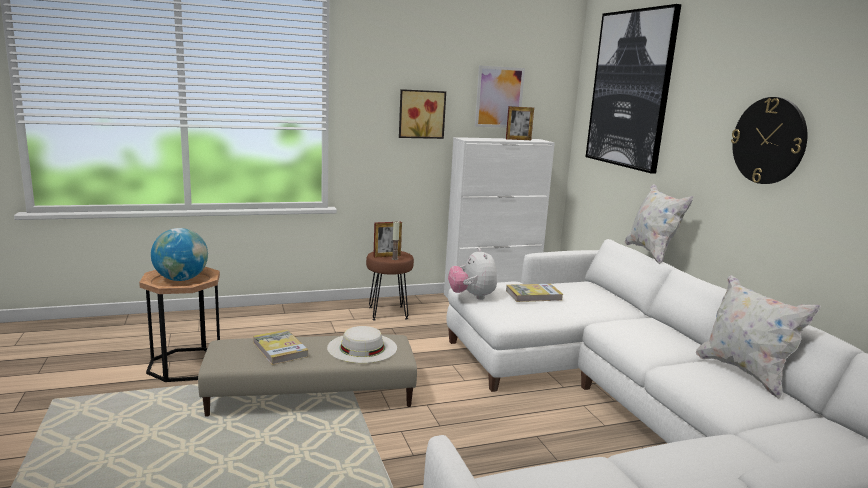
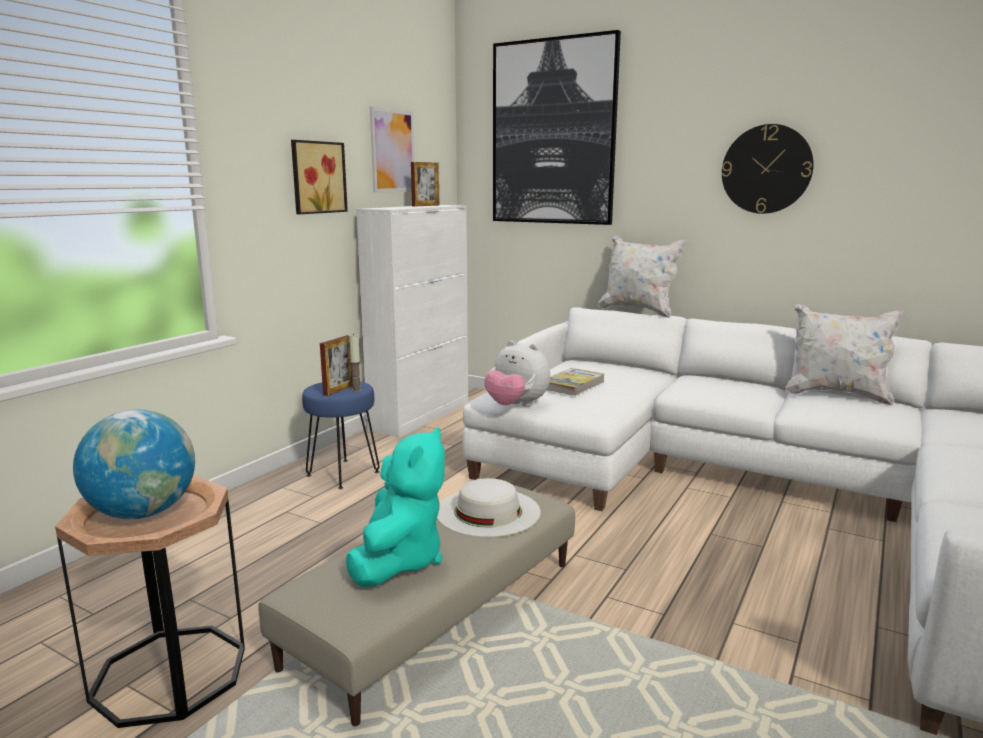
camera: 40 degrees left, 0 degrees up
book [253,329,308,365] -> turquoise plush toy [346,427,445,587]
brown stool [366,251,414,320] -> blue stool [302,381,380,489]

